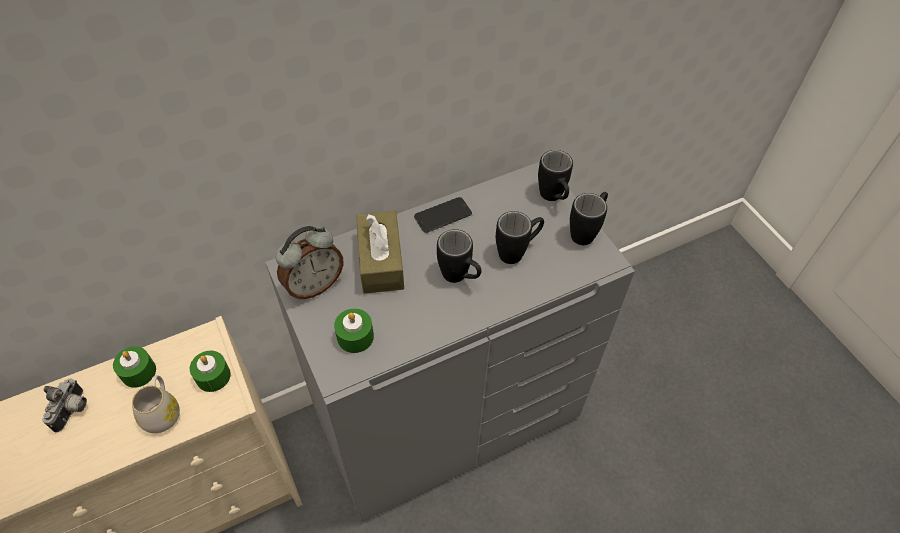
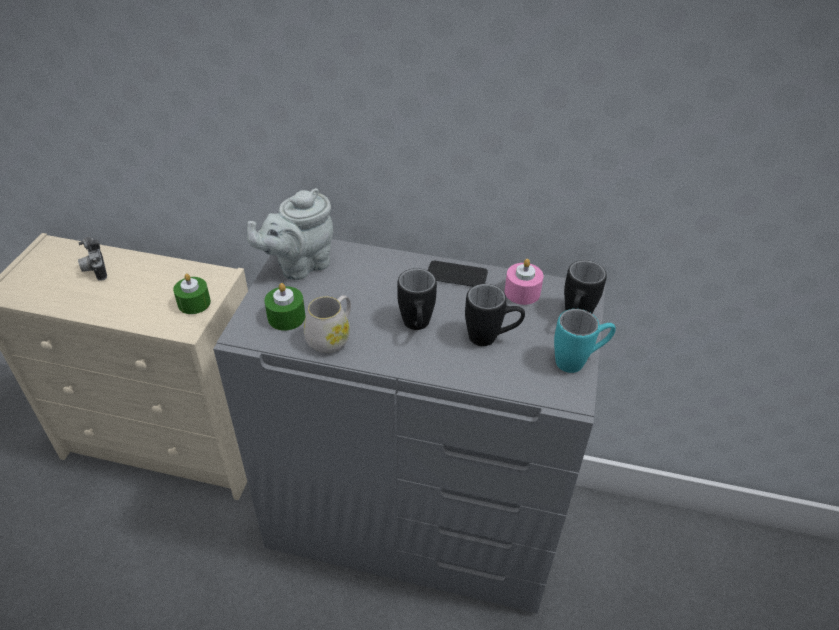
camera: 40 degrees right, 10 degrees down
camera [43,378,87,433] -> camera turned 105 degrees clockwise [78,237,107,281]
green candle [113,346,156,388] -> none
white mug [132,376,180,433] -> white mug moved to [304,295,351,353]
alarm clock [276,226,344,300] -> grey teapot [247,188,333,280]
brown tissue box [356,211,404,294] -> none
black mug [570,192,608,245] -> turquoise mug [554,309,616,373]
none -> pink candle [504,259,544,305]

